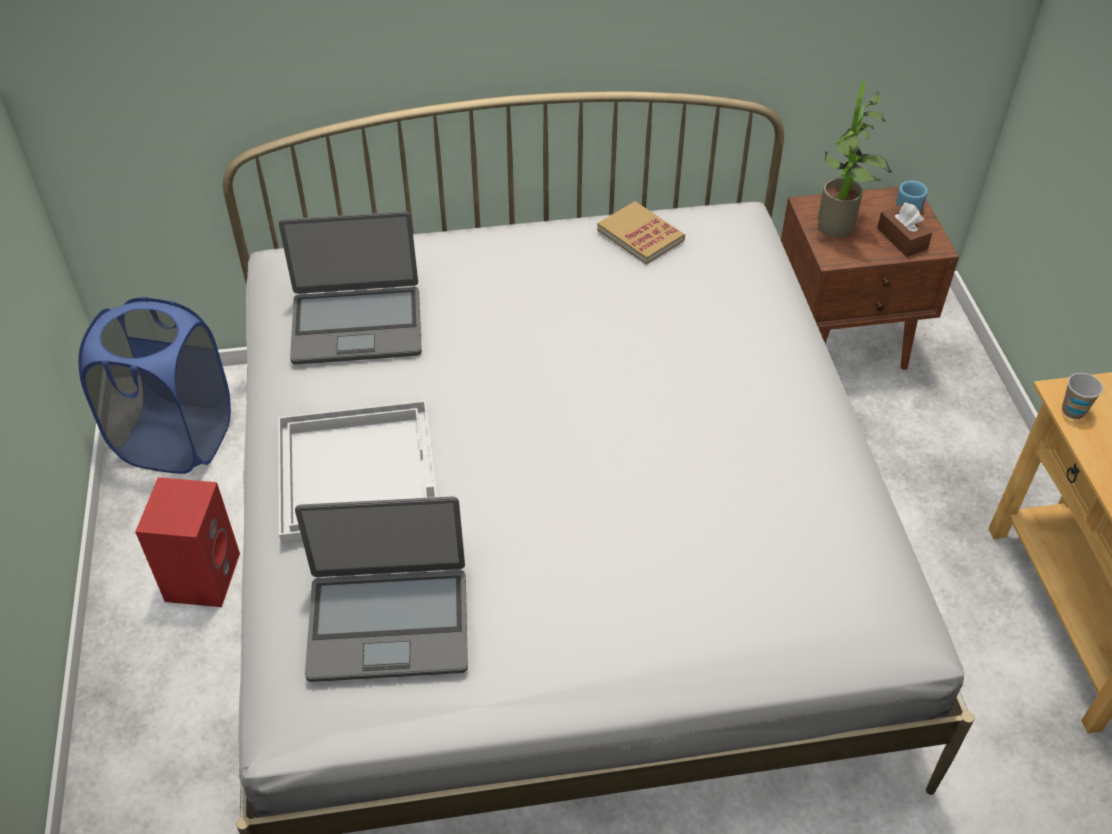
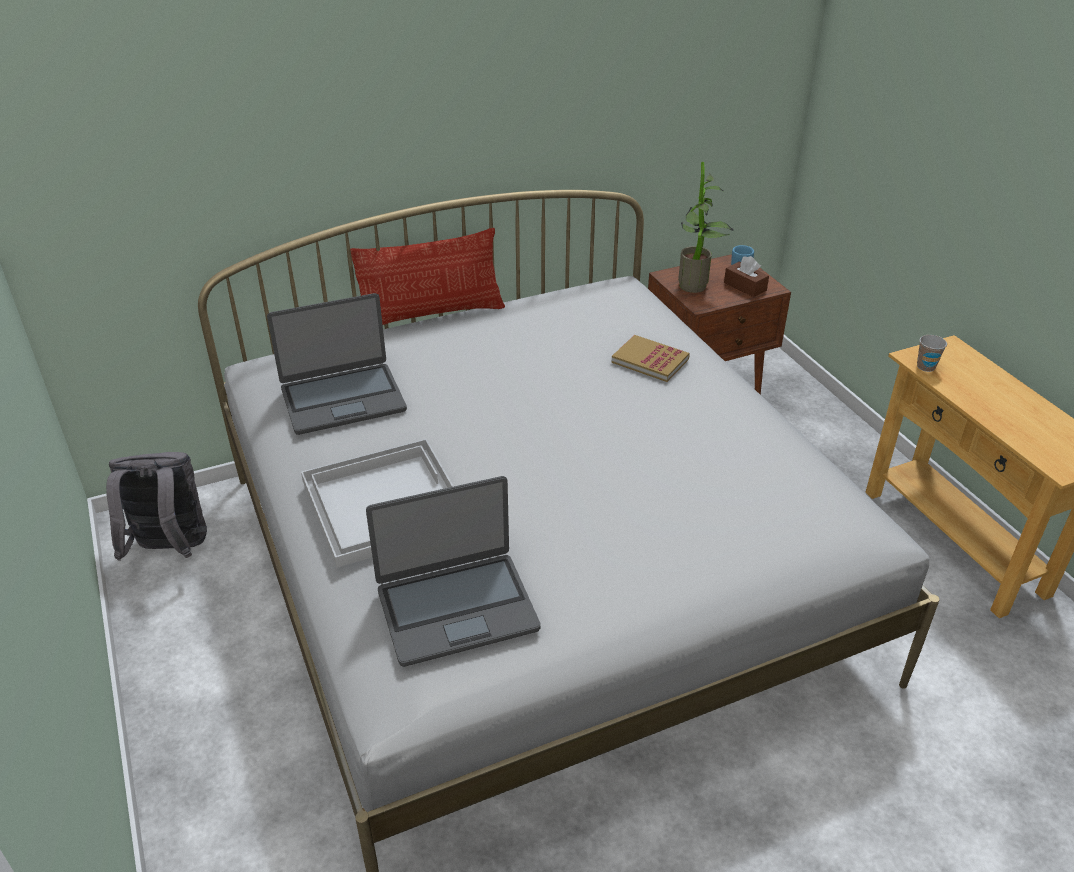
camera: 15 degrees left, 10 degrees down
blue laundry basket [78,297,231,474] -> grey backpack [106,452,207,561]
red speaker [135,477,240,607] -> none
book [597,201,685,265] -> book moved to [612,335,690,382]
none -> pillow [350,228,505,325]

